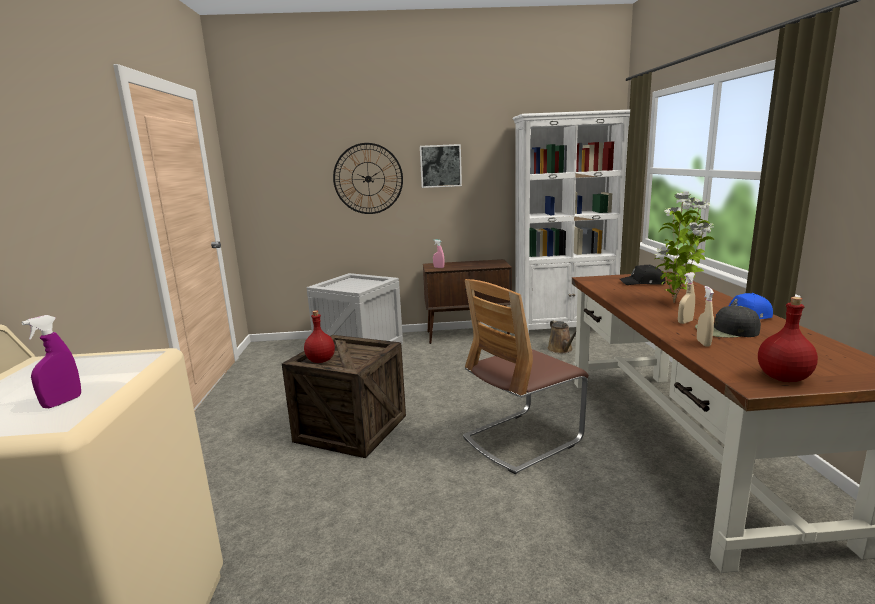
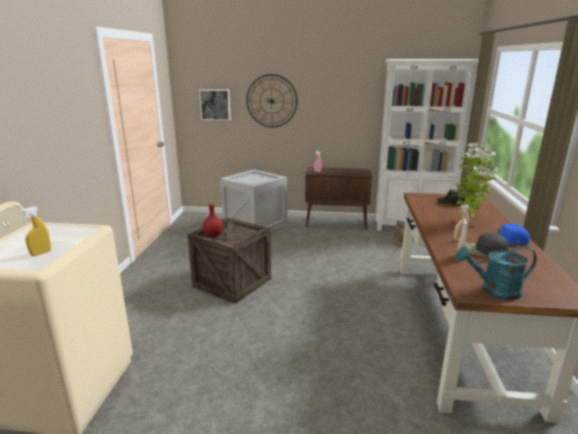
camera: 10 degrees right, 5 degrees up
purple spray bottle [21,315,81,408] -> yellow spray bottle [21,206,51,256]
picture [420,144,462,188] -> picture moved to [199,89,231,121]
chair [463,279,589,474] -> none
red bottle [758,297,818,382] -> turquoise watering can [456,246,537,300]

